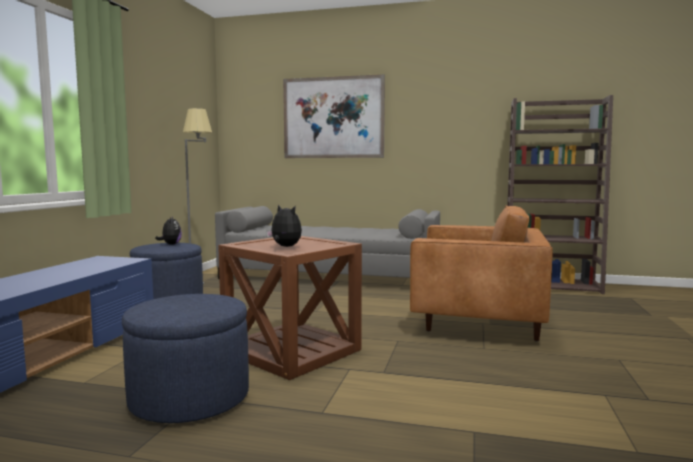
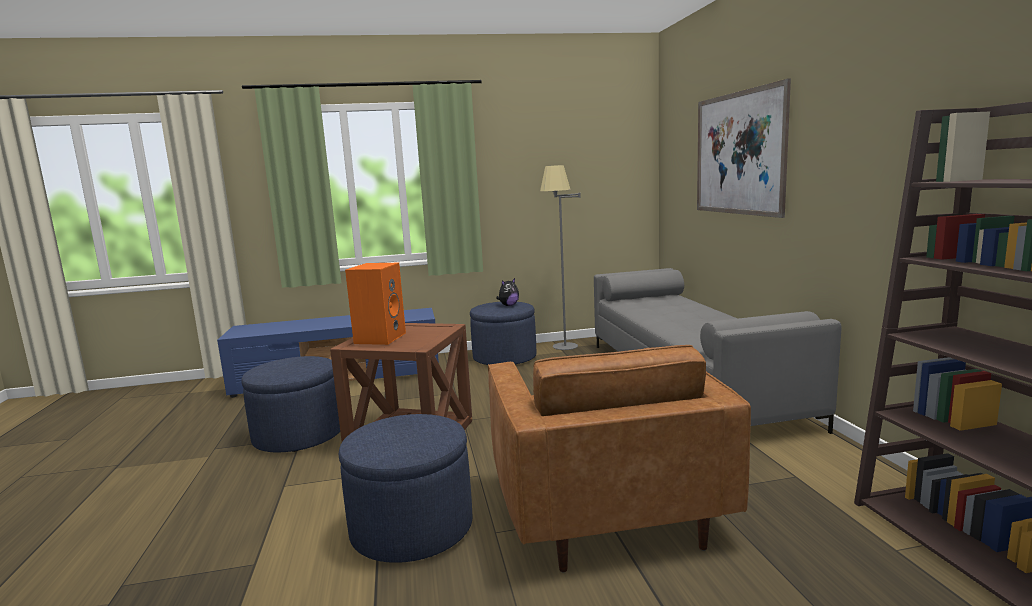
camera: 65 degrees right, 5 degrees up
plush toy [266,204,302,247] -> orange speaker [345,263,406,345]
none -> blue ottoman [339,414,473,563]

